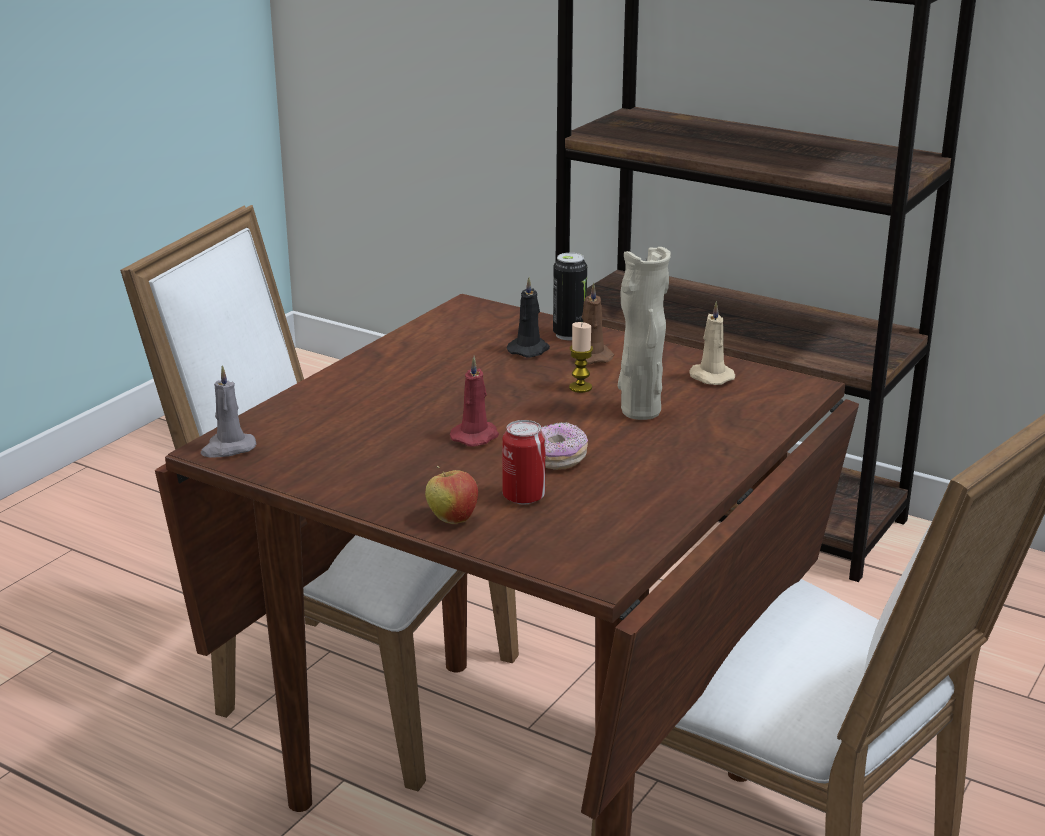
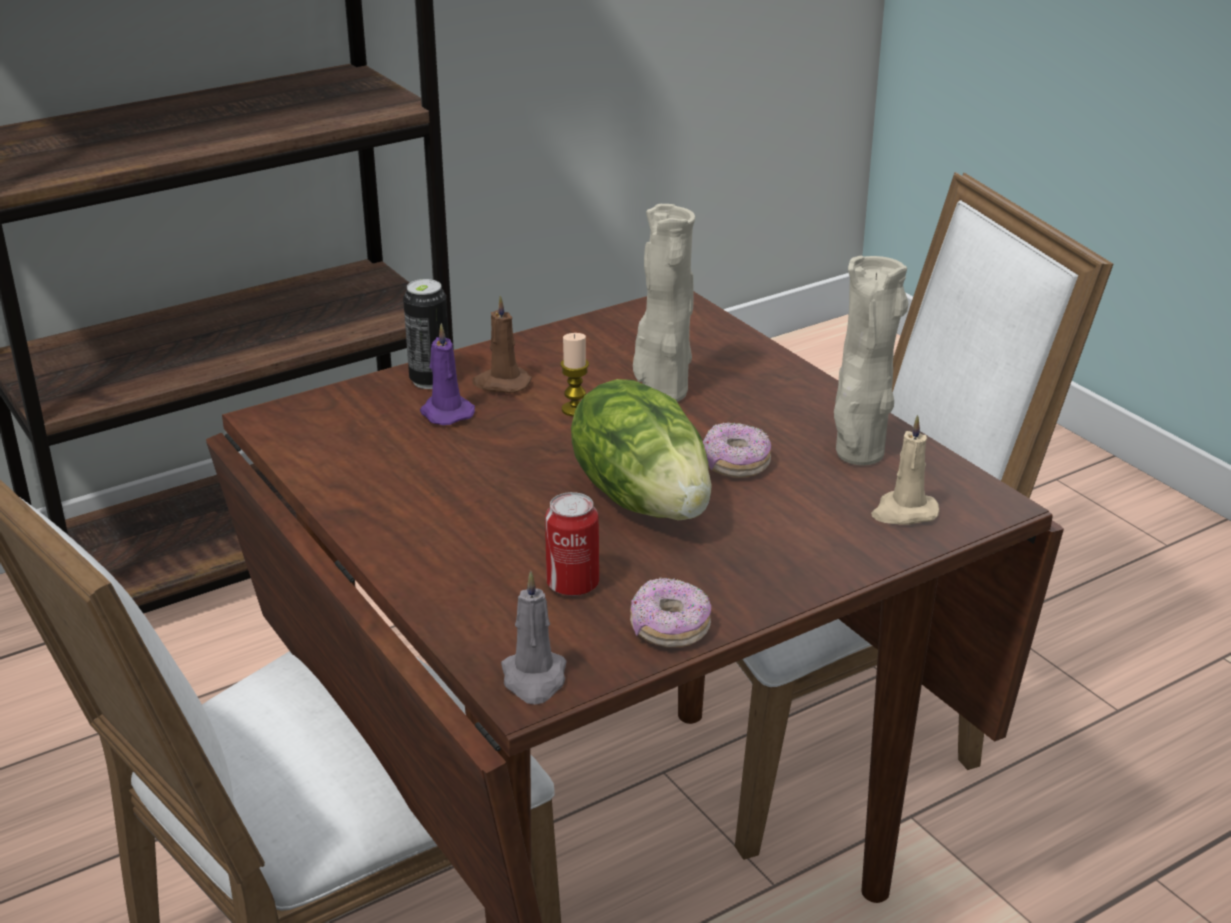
camera: 65 degrees left, 5 degrees up
apple [425,466,478,524] -> none
red candle [450,356,499,447] -> lettuce [571,379,711,521]
can [502,420,545,504] -> can moved to [545,492,599,596]
black candle [507,277,550,358] -> purple candle [420,323,475,425]
beige candle [690,301,735,385] -> beige candle moved to [871,415,939,525]
none -> donut [630,578,711,647]
none -> beige vase [834,255,909,465]

